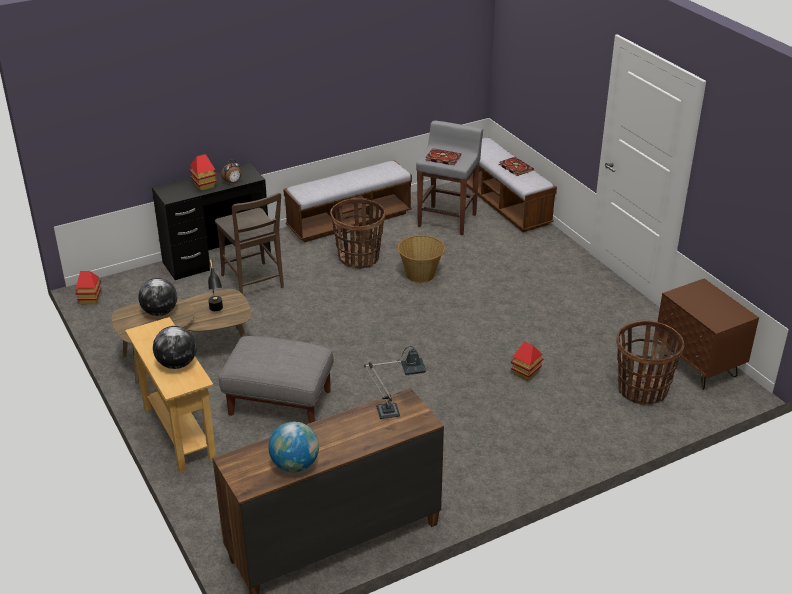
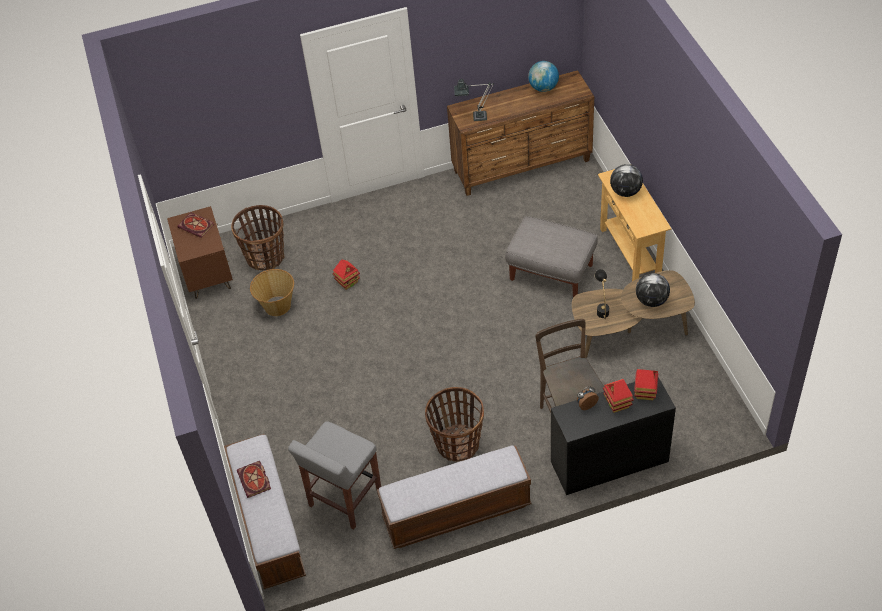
camera: 165 degrees left, 15 degrees up
toy house [75,271,101,304] -> toy house moved to [634,369,658,400]
basket [398,235,445,283] -> basket moved to [250,269,294,316]
book [425,148,461,165] -> book moved to [177,213,214,238]

